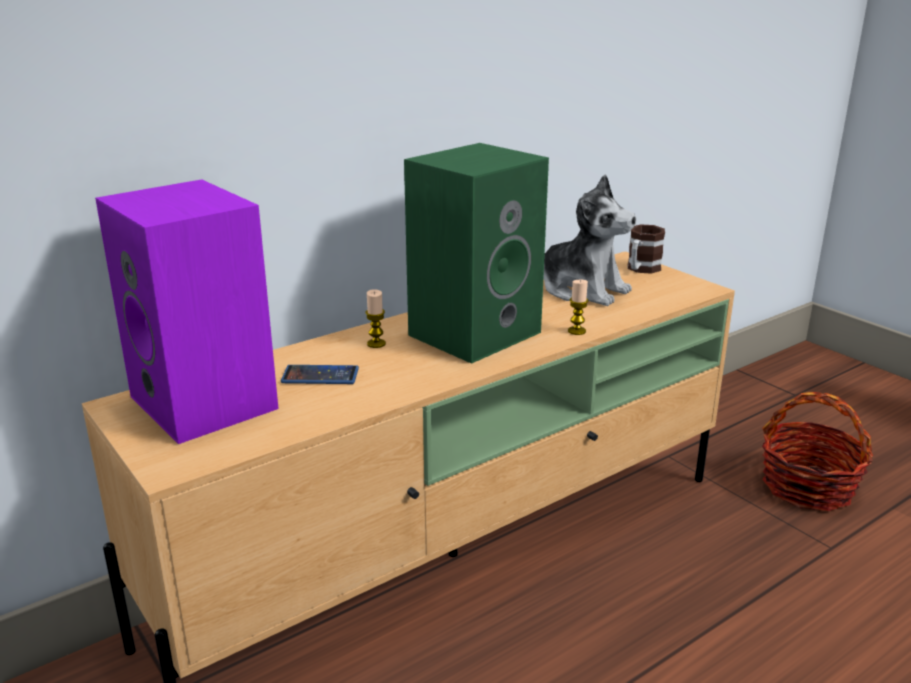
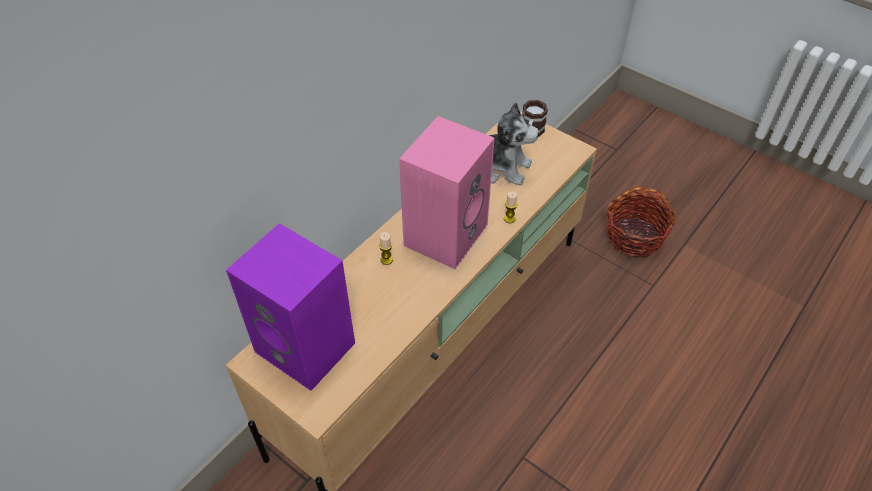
camera: 15 degrees left, 25 degrees up
phone [281,365,359,384] -> none
green speaker [404,143,549,364] -> pink speaker [399,116,495,269]

